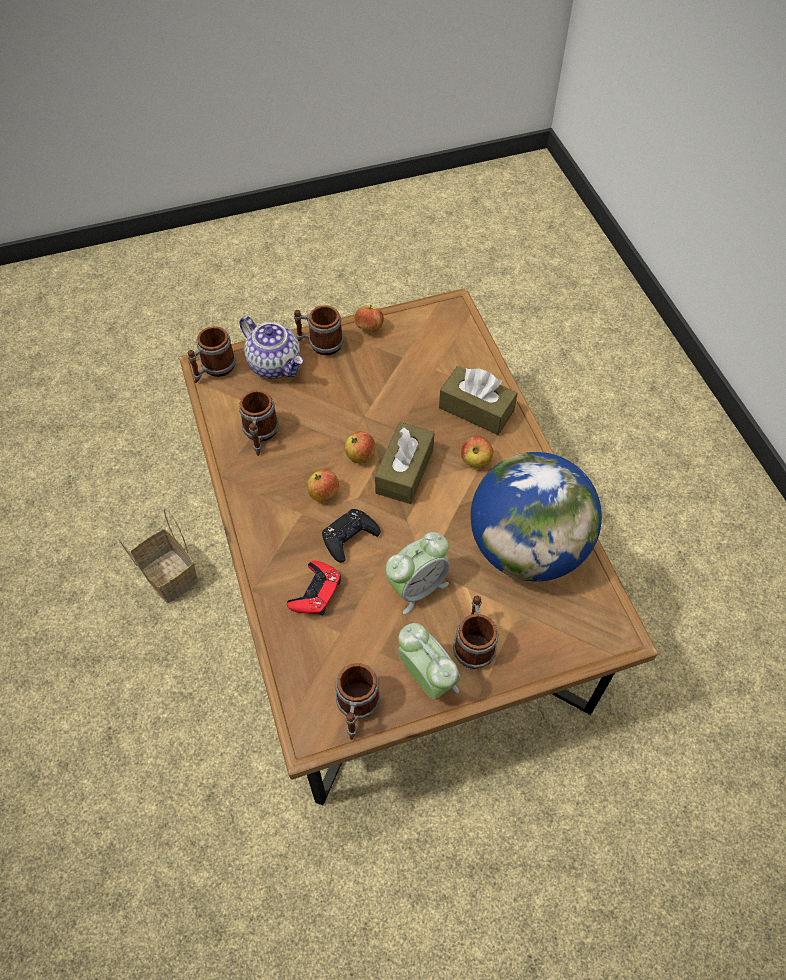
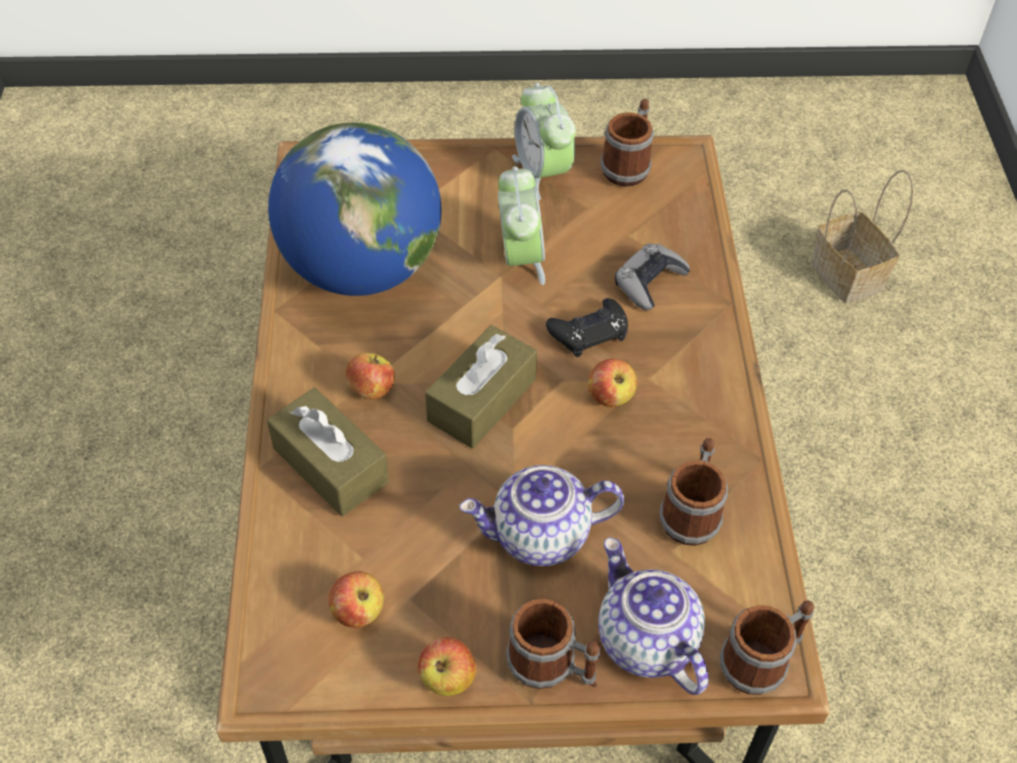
camera: 165 degrees left, 5 degrees down
basket [118,508,199,603] -> basket moved to [811,170,914,304]
red game controller [287,561,341,615] -> grey game controller [615,244,690,311]
apple [344,431,375,464] -> apple moved to [328,571,384,628]
alarm clock [386,532,450,614] -> alarm clock turned 105 degrees clockwise [498,166,545,285]
mug [453,595,498,669] -> none
none -> teapot [460,465,624,566]

